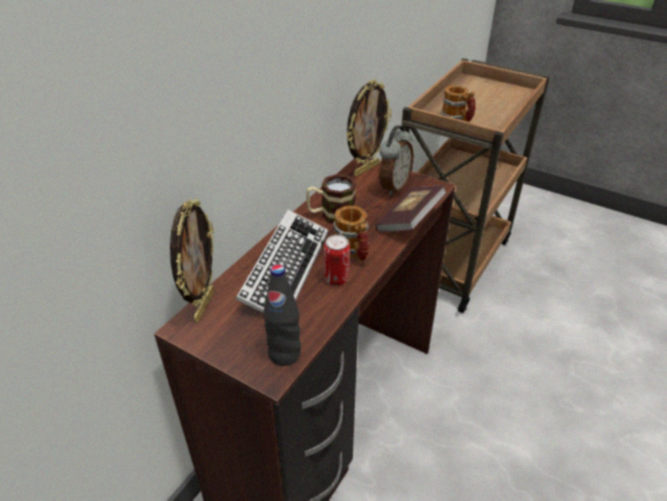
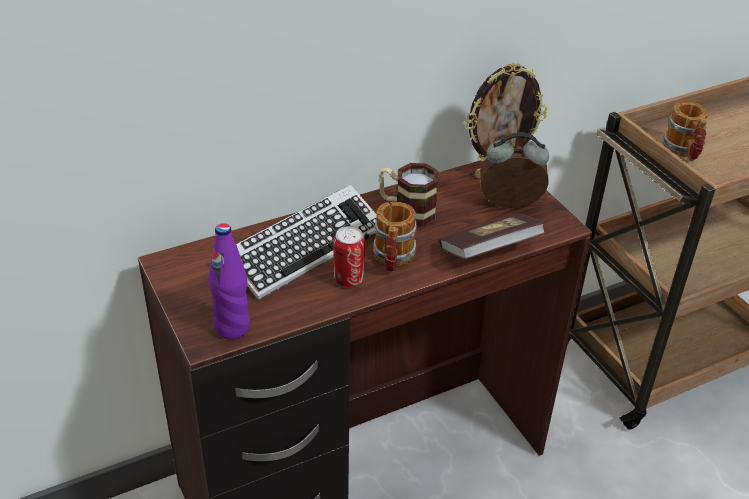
camera: 30 degrees right, 0 degrees up
picture frame [170,198,215,323] -> none
black bottle [263,264,301,366] -> purple bottle [208,223,250,340]
alarm clock [379,126,414,196] -> alarm clock turned 150 degrees counterclockwise [480,132,549,208]

